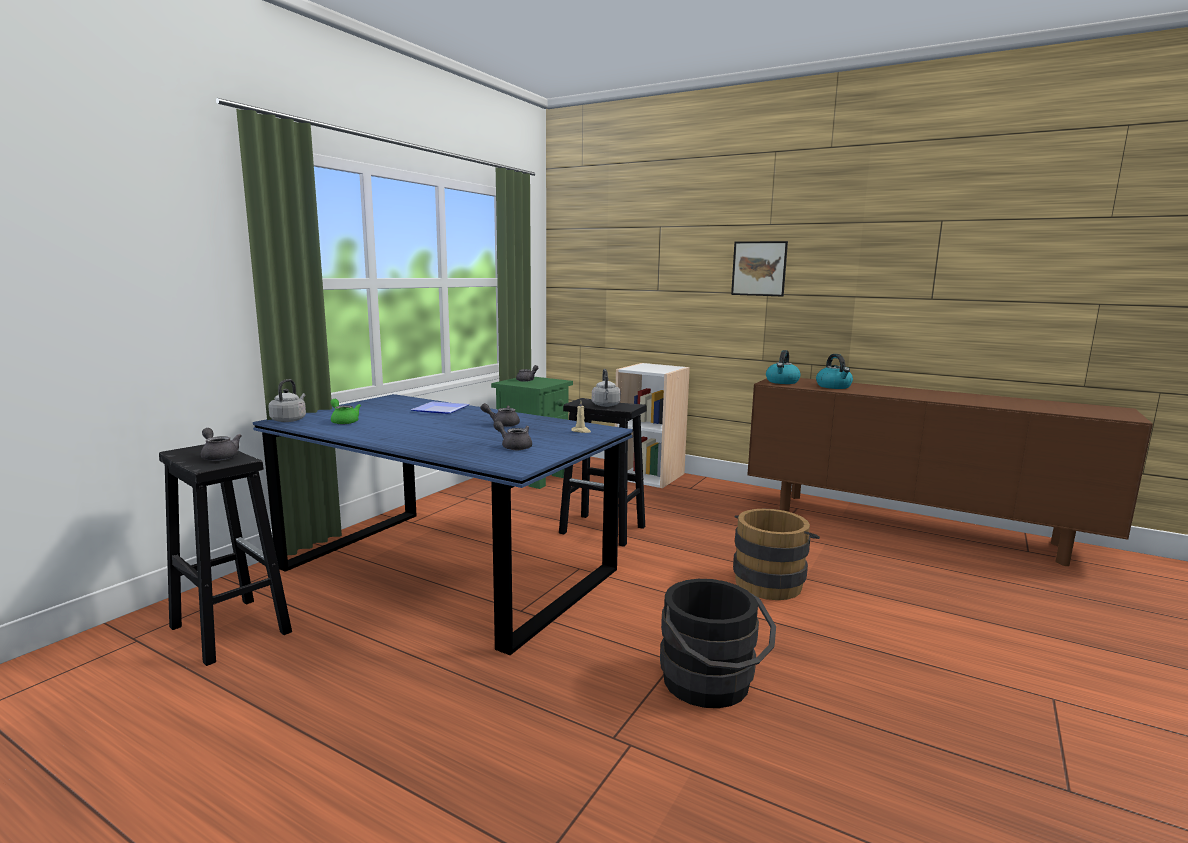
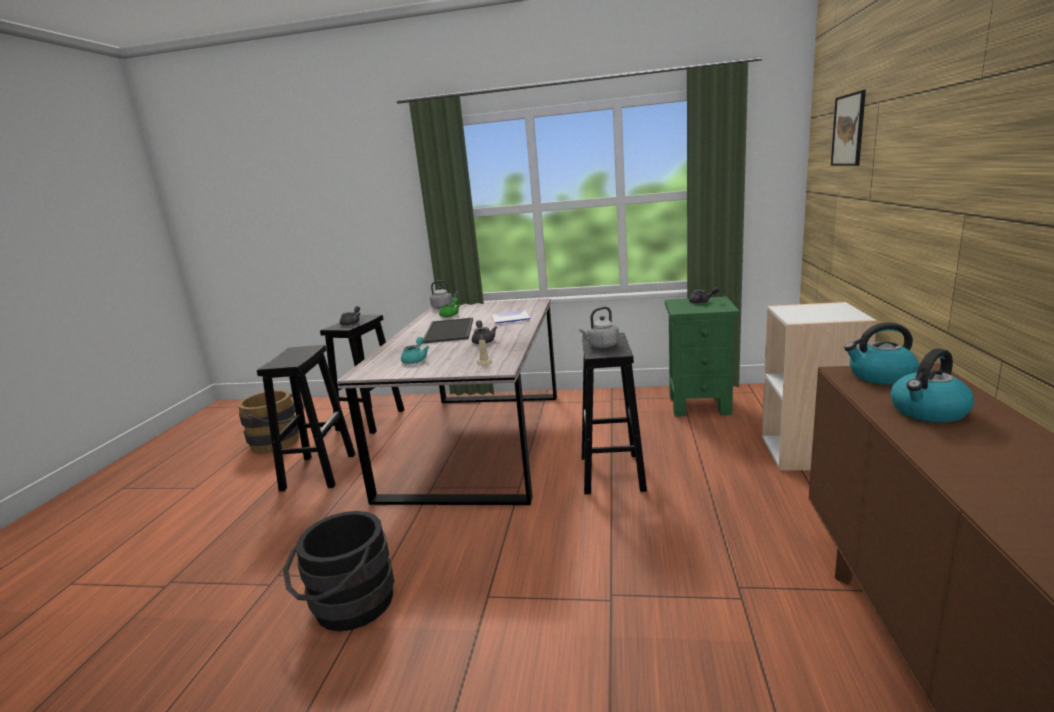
camera: 70 degrees right, 5 degrees up
blue dining table [253,394,633,655] -> grey dining table [337,298,557,505]
grey teapot [493,421,532,450] -> turquoise teapot [401,337,429,364]
picture [731,241,788,296] -> picture moved to [831,90,866,166]
brown bucket [733,509,820,600] -> brown bucket moved to [238,390,305,454]
none -> black stool [257,345,355,492]
none -> tray [423,318,473,343]

